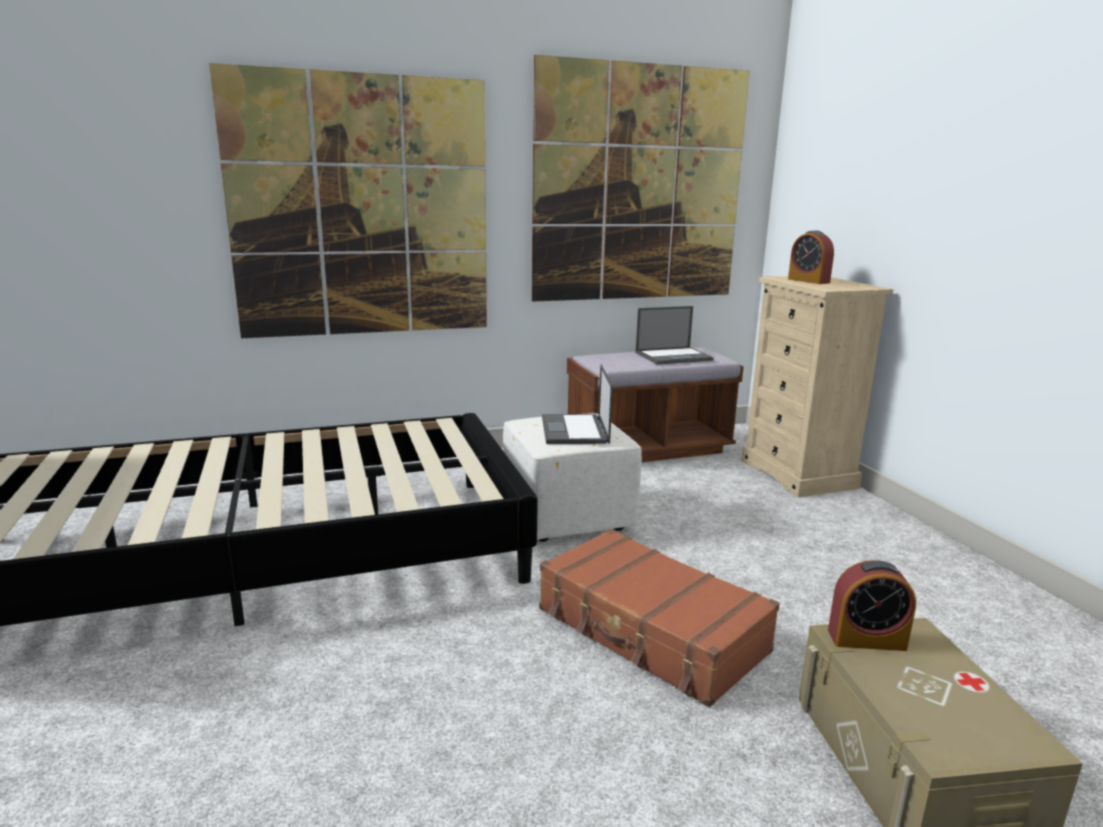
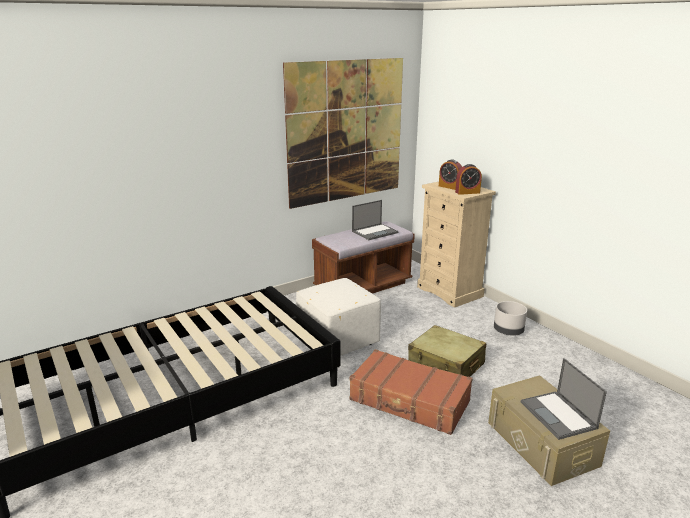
camera: 15 degrees left, 5 degrees up
picture [209,63,487,338] -> none
laptop [542,365,613,444] -> laptop moved to [521,358,607,440]
alarm clock [828,560,916,651] -> alarm clock moved to [455,164,482,195]
none -> beige suitcase [408,325,486,377]
none -> grey planter [494,301,527,336]

